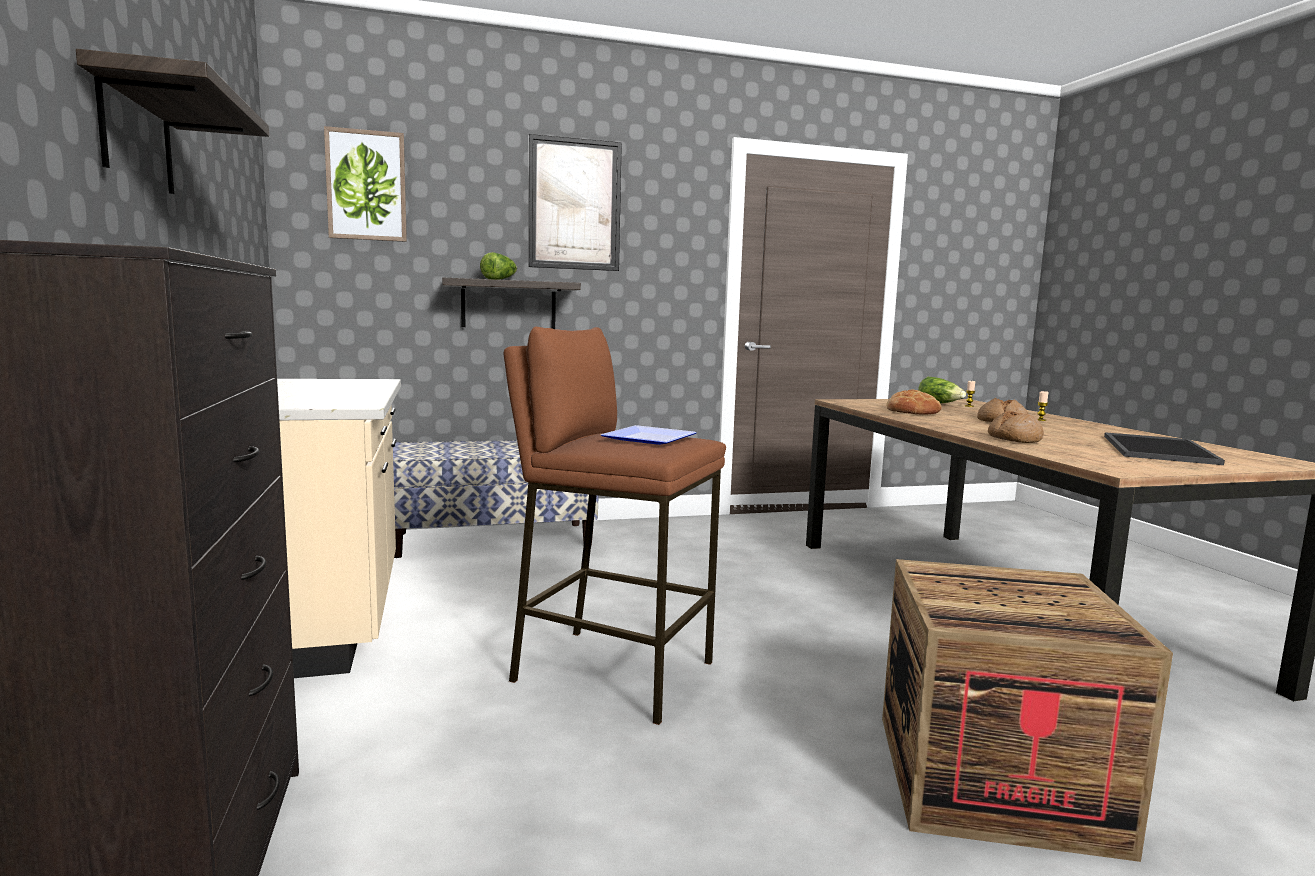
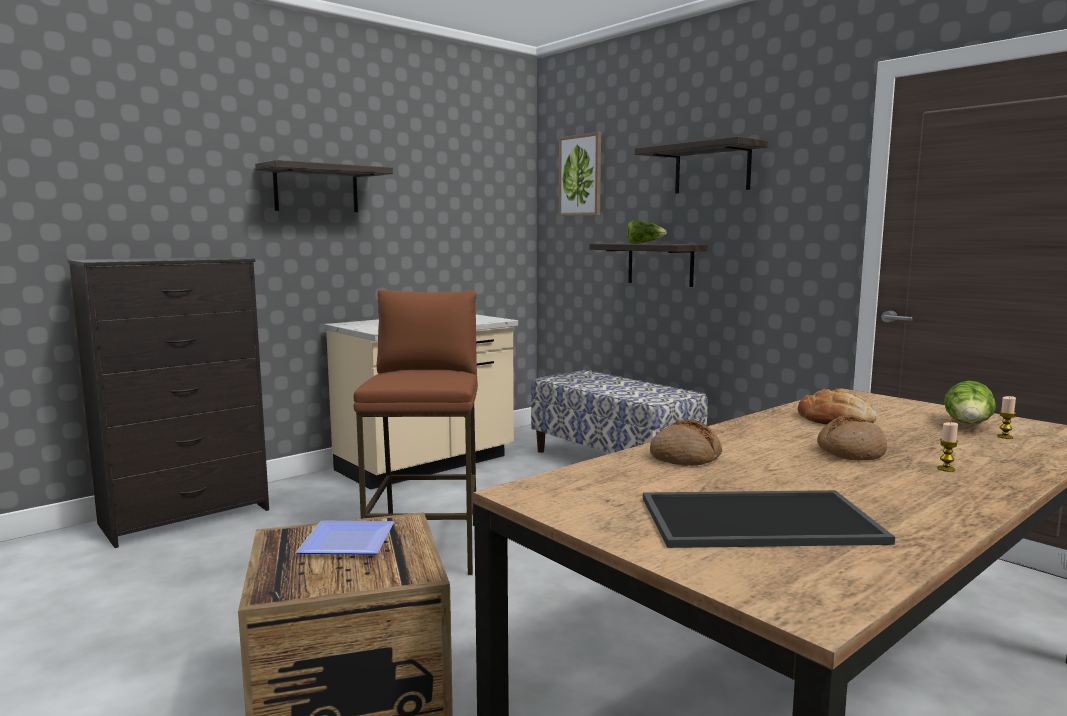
camera: 65 degrees right, 0 degrees up
picture [529,134,622,271] -> shelf [635,136,768,193]
plate [601,425,697,445] -> plate moved to [296,521,394,555]

